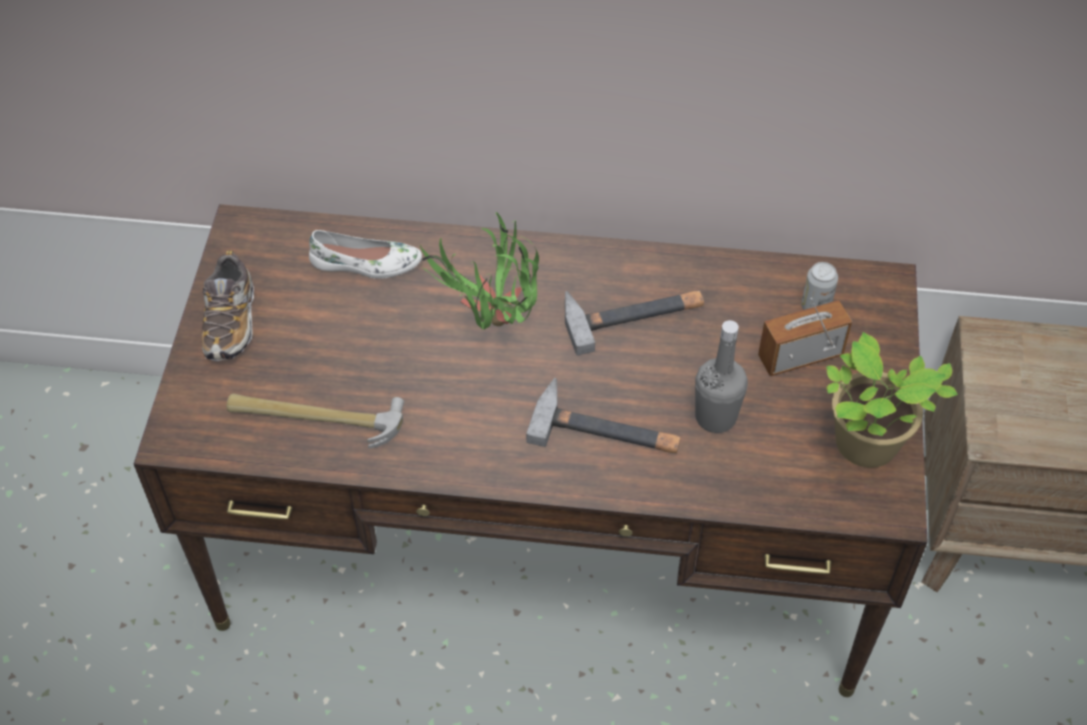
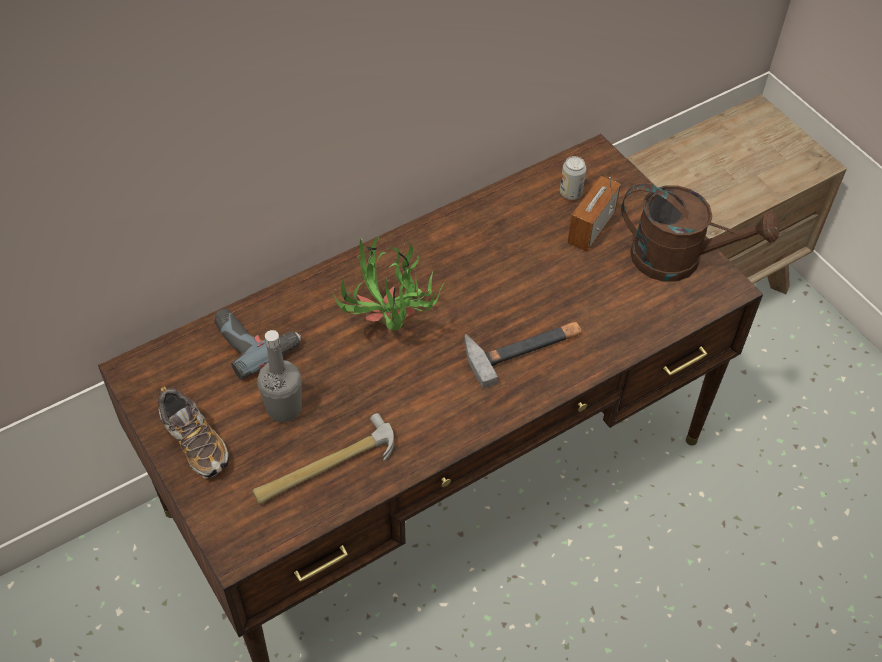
camera: 40 degrees left, 0 degrees up
white shoe [309,230,422,279] -> power drill [214,309,301,380]
hammer [565,291,704,355] -> none
grey bottle [695,320,748,433] -> grey bottle moved to [257,330,302,422]
potted plant [826,332,958,467] -> brown watering can [621,184,779,282]

